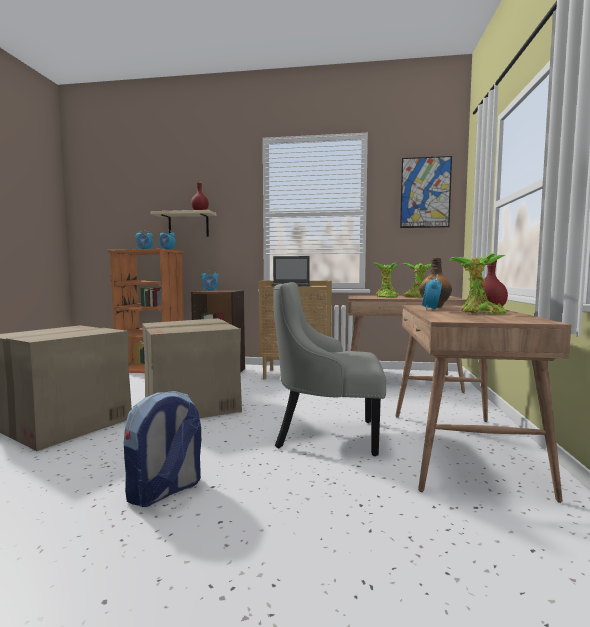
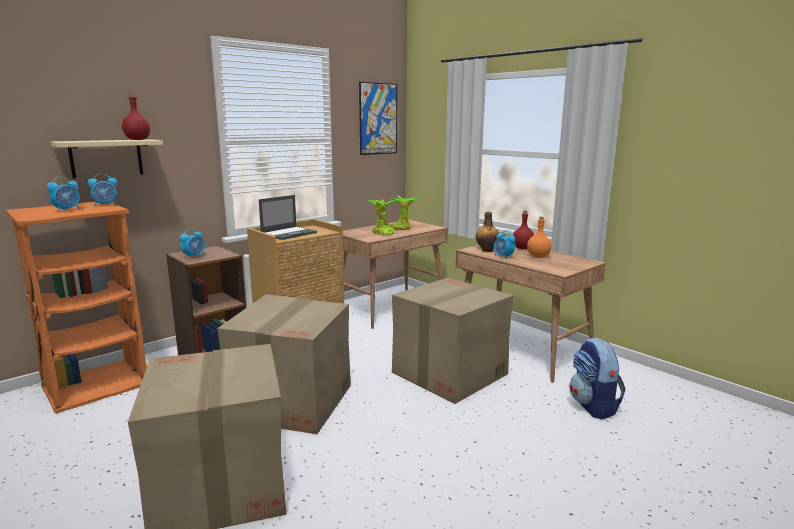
camera: 50 degrees left, 10 degrees up
backpack [124,391,201,507] -> backpack moved to [570,338,625,419]
grey chair [273,282,386,456] -> cardboard box [392,278,514,404]
potted plant [449,253,507,314] -> orange bottle [527,217,552,258]

